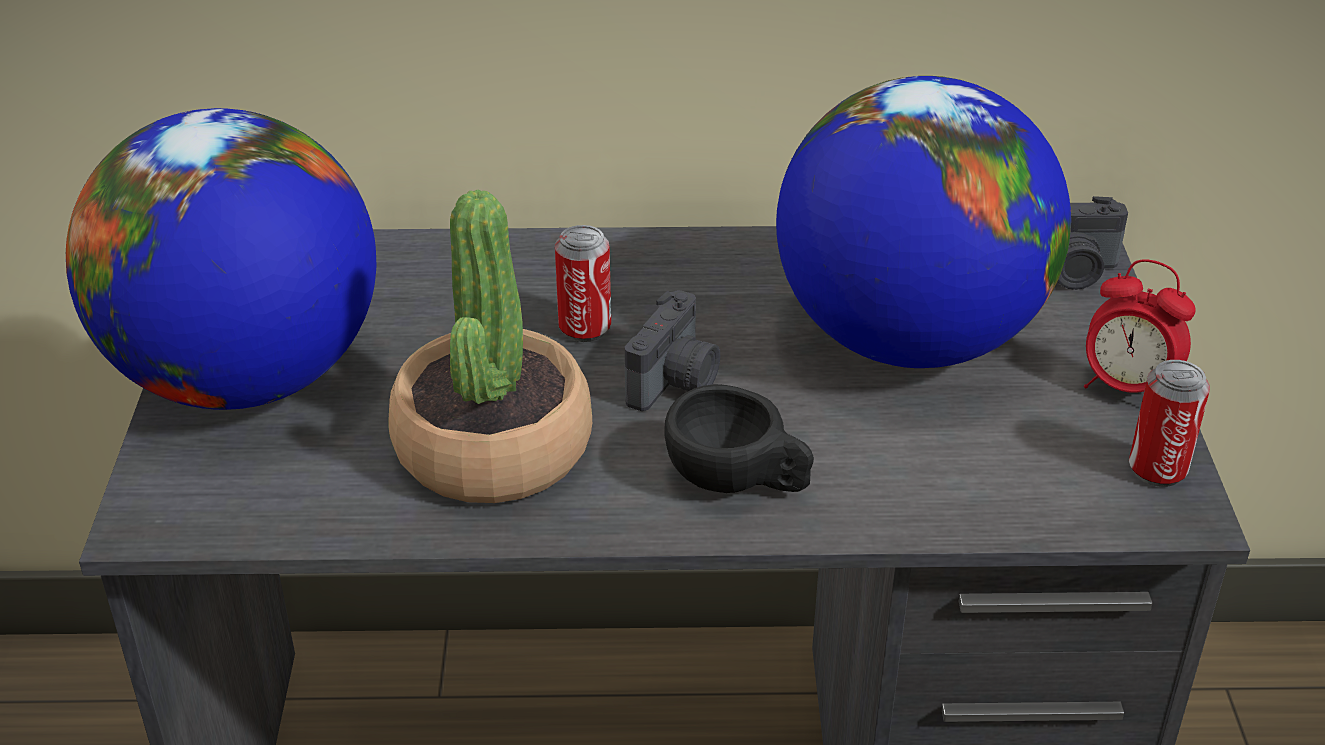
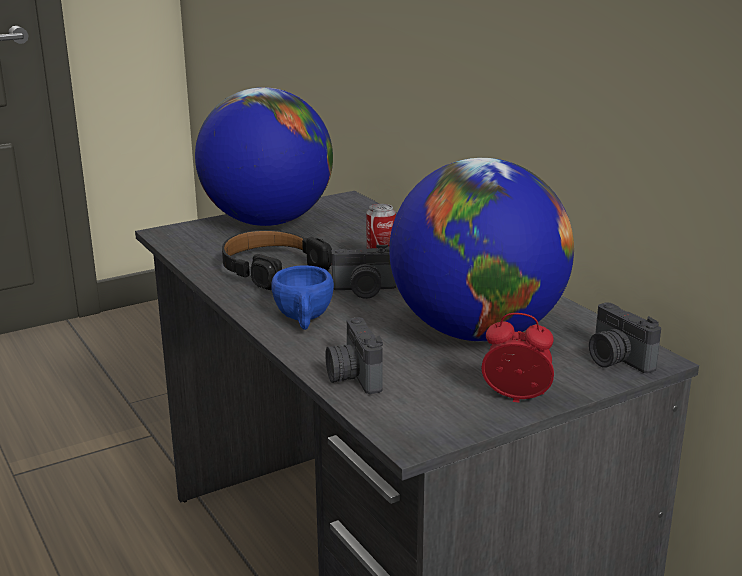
camera: 60 degrees right, 15 degrees down
potted plant [389,189,592,503] -> black headphones [222,230,332,290]
black cup [664,384,814,493] -> blue cup [271,265,334,330]
alarm clock [1084,259,1196,393] -> alarm clock turned 105 degrees clockwise [482,313,554,403]
can [1129,360,1210,487] -> none
none -> camera [325,317,383,394]

